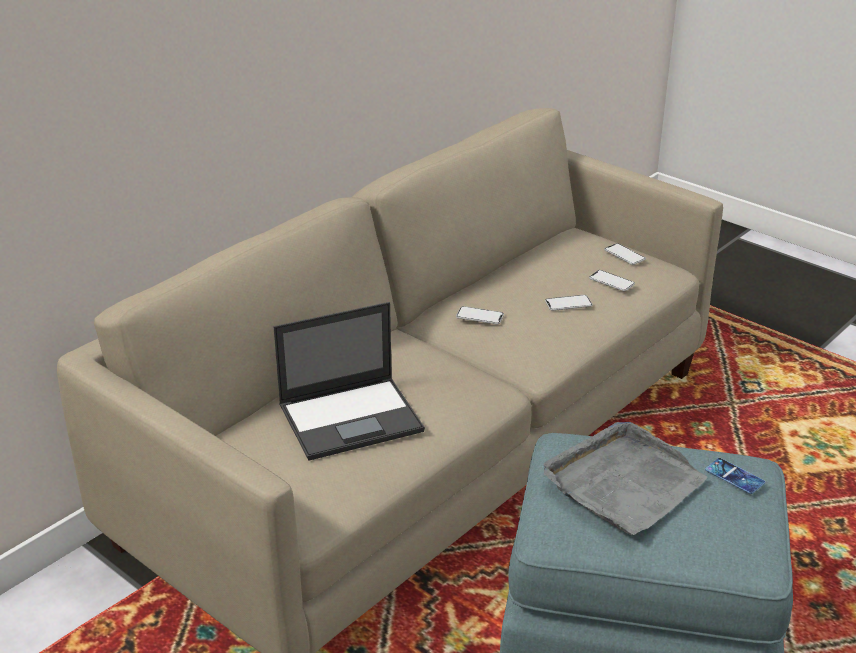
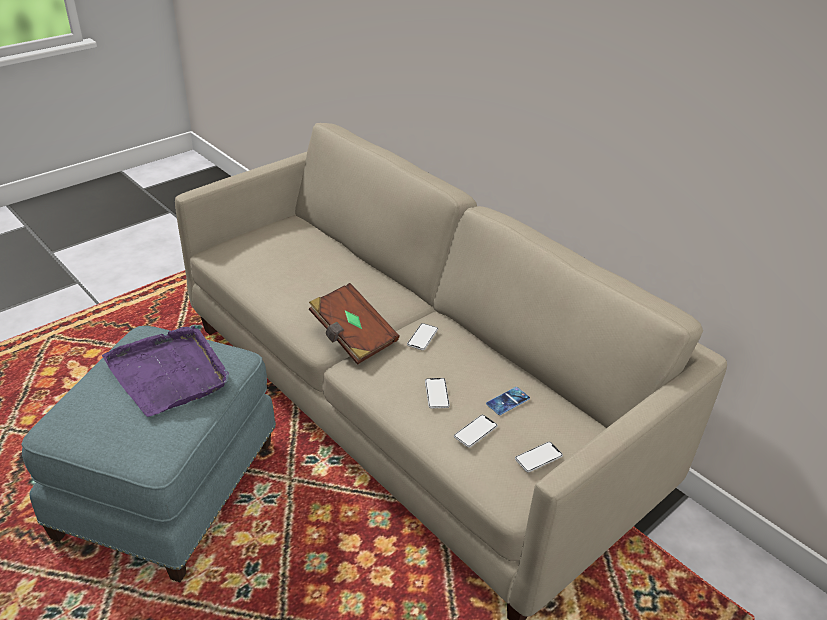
camera: 95 degrees right, 5 degrees up
laptop [273,302,425,461] -> none
grey tray [544,422,707,535] -> purple tray [102,326,229,417]
phone [705,458,765,494] -> phone moved to [486,387,530,415]
none -> brown book [309,283,400,365]

